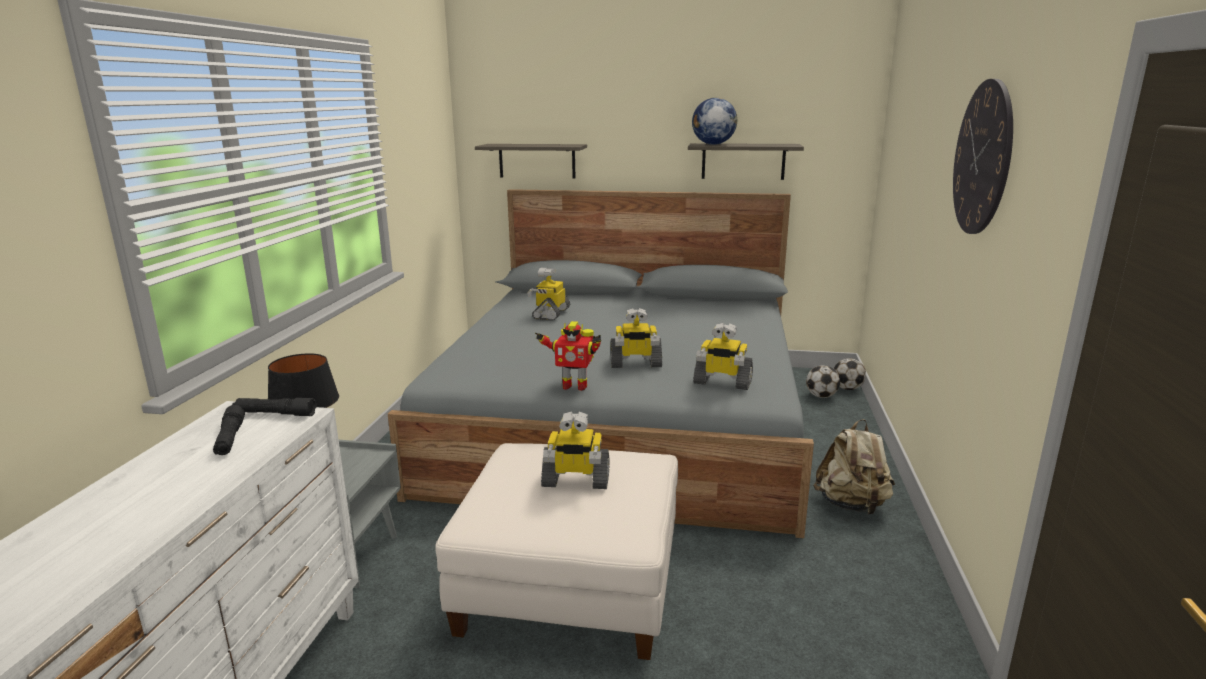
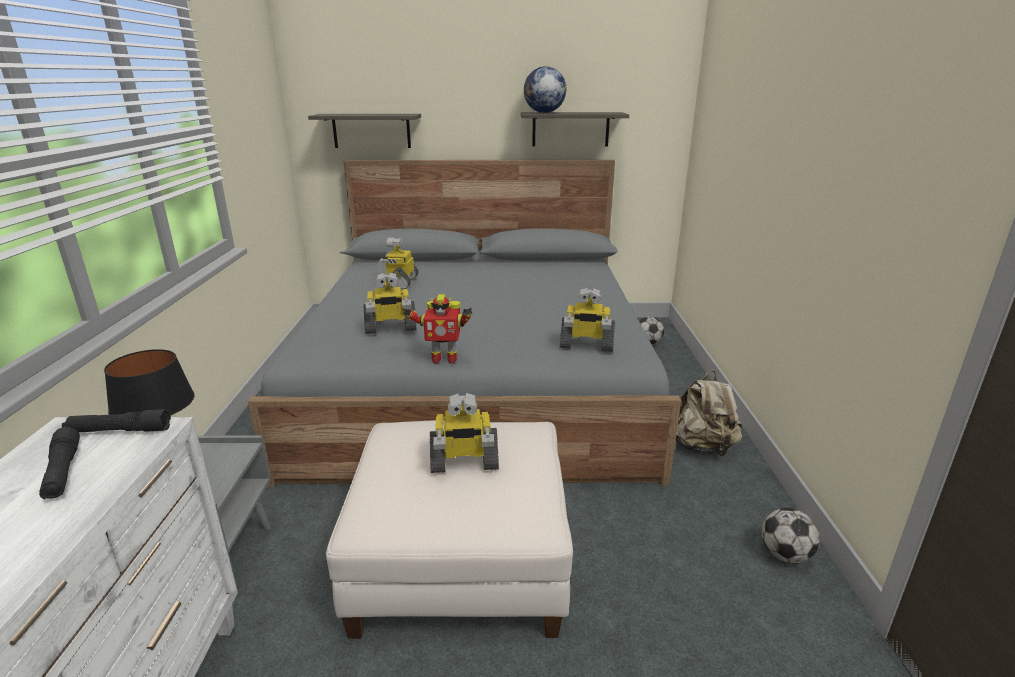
camera: 10 degrees left, 5 degrees up
toy robot [611,308,662,368] -> toy robot moved to [363,272,417,334]
football [834,358,866,390] -> football moved to [762,508,820,563]
wall clock [953,79,1013,234] -> none

